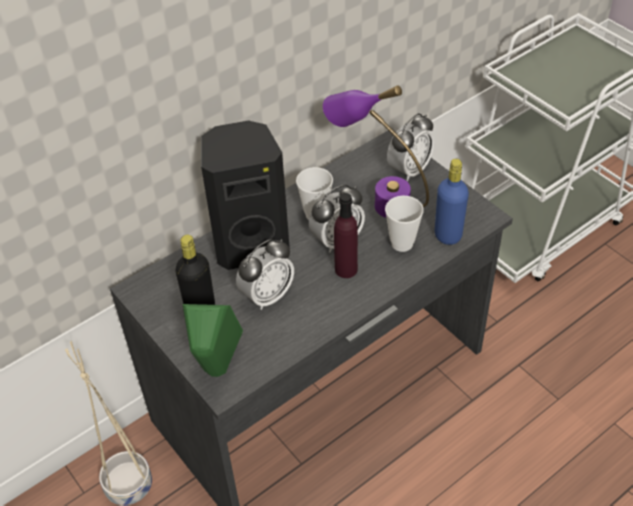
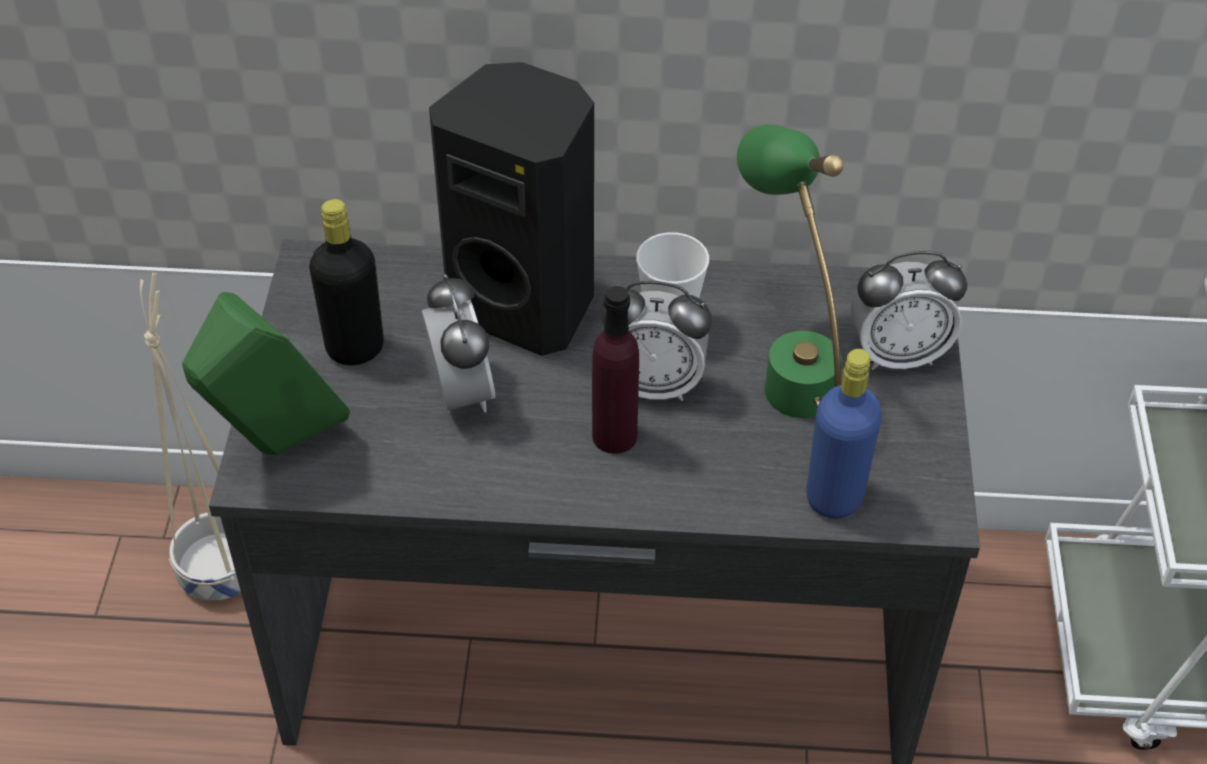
camera: 40 degrees right, 0 degrees up
alarm clock [236,239,294,310] -> alarm clock turned 105 degrees counterclockwise [422,274,496,413]
purple table lamp [323,85,429,218] -> green table lamp [737,124,843,418]
cup [385,196,424,252] -> none

